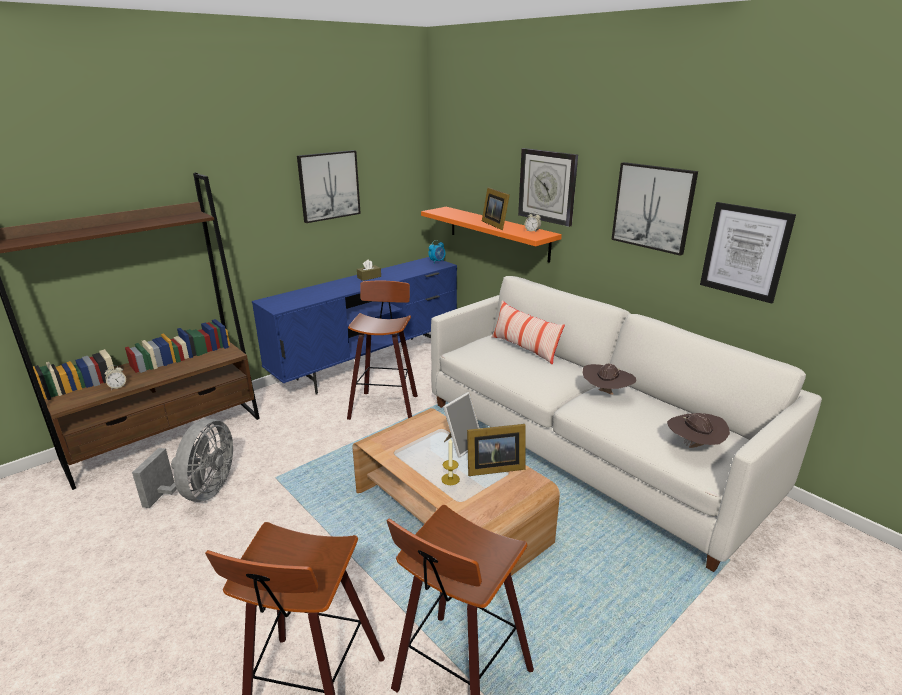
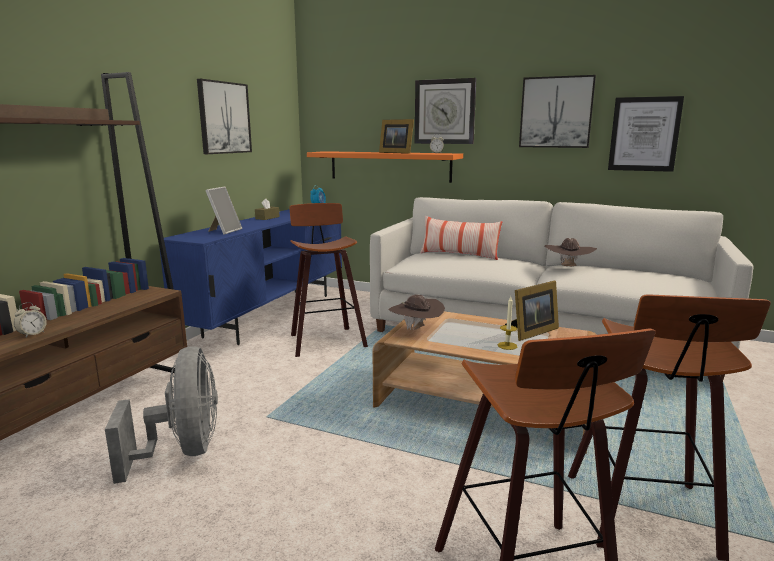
camera: 25 degrees left, 10 degrees down
picture frame [443,392,480,458] -> picture frame moved to [205,186,242,235]
brown hat [667,413,730,448] -> brown hat moved to [389,294,445,330]

